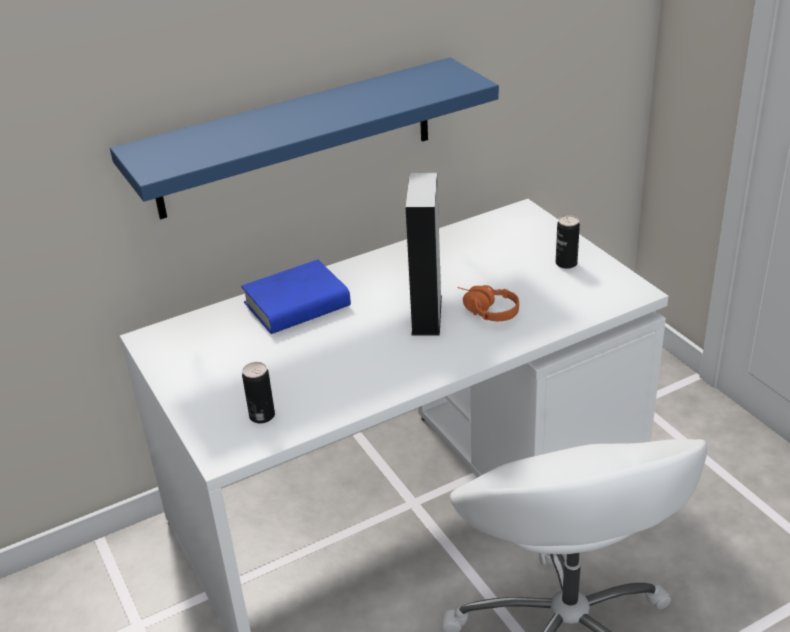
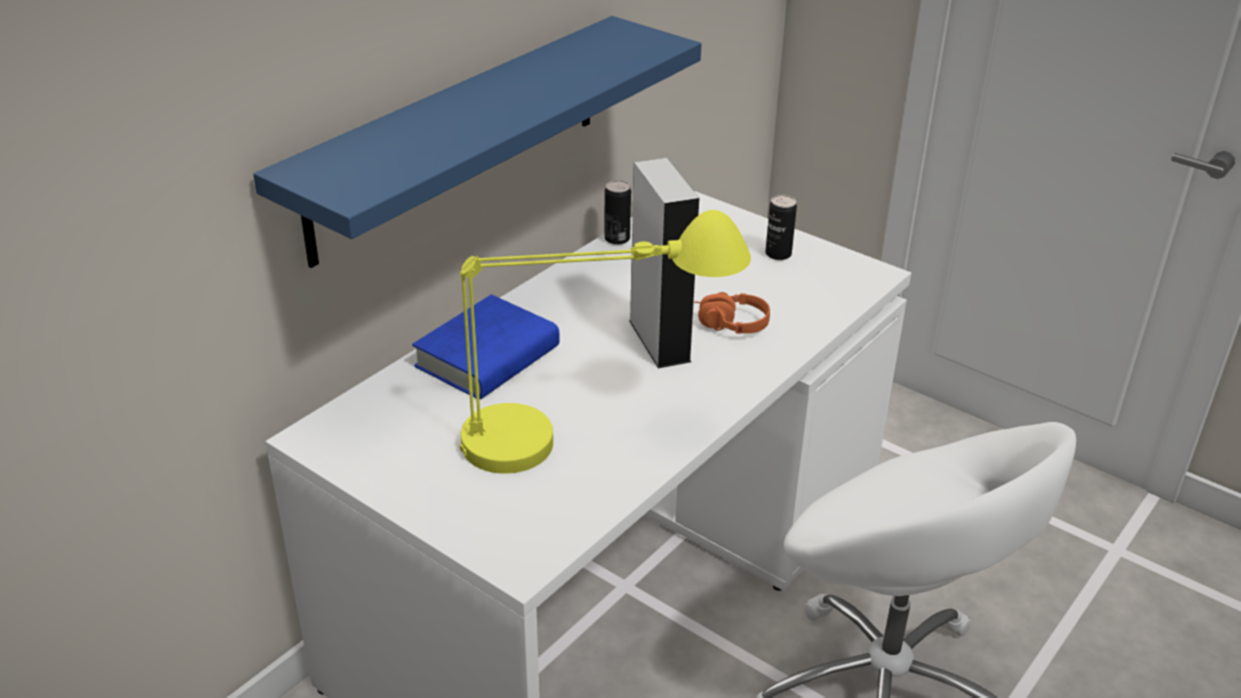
camera: 25 degrees left, 0 degrees up
can [242,362,275,424] -> can moved to [604,180,631,245]
none -> yellow table lamp [460,210,751,474]

